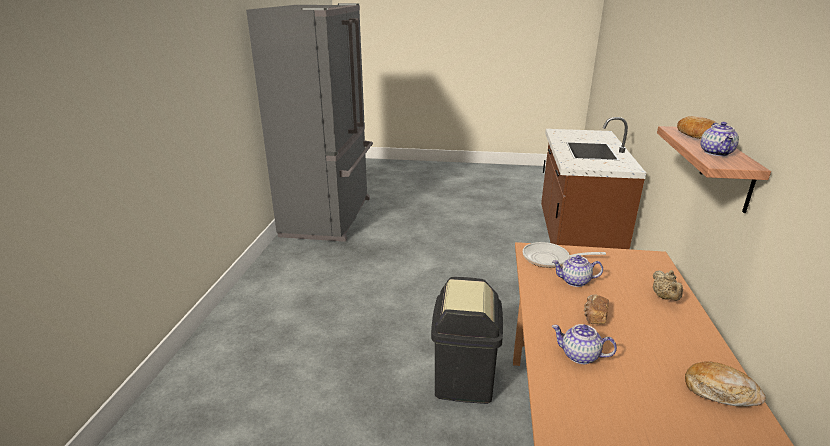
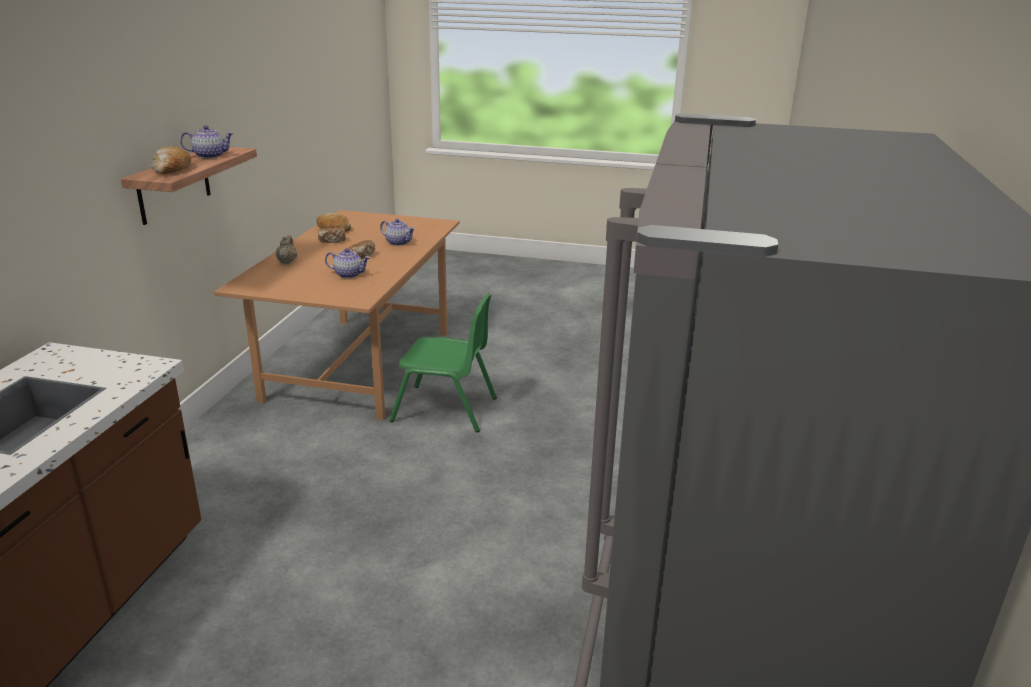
camera: 175 degrees left, 0 degrees up
black trash can [431,277,503,404] -> green chair [390,294,497,432]
frying pan [523,242,606,268] -> none
teapot [700,122,739,156] -> teapot turned 60 degrees clockwise [180,125,234,159]
none -> bread [318,228,346,243]

